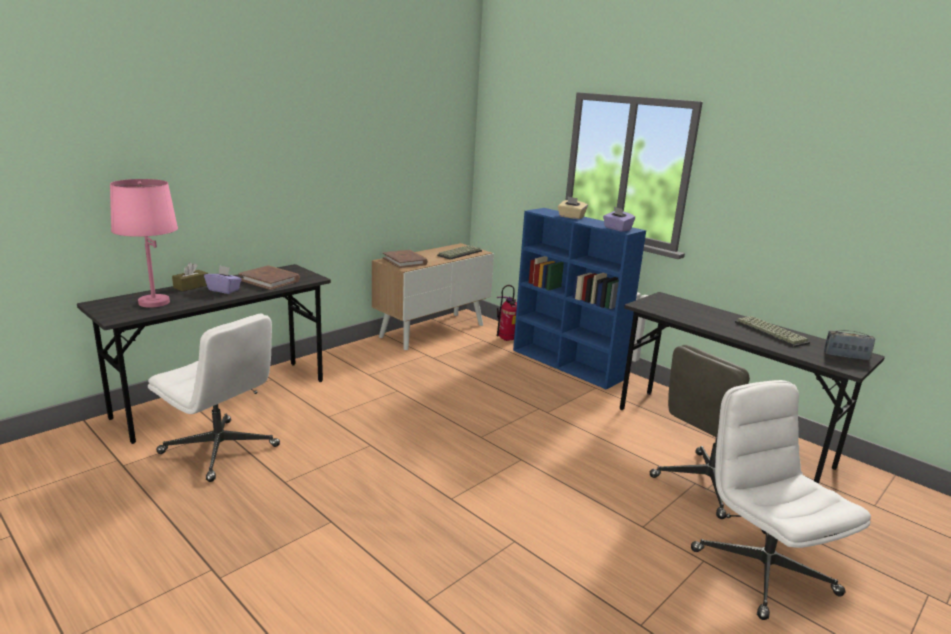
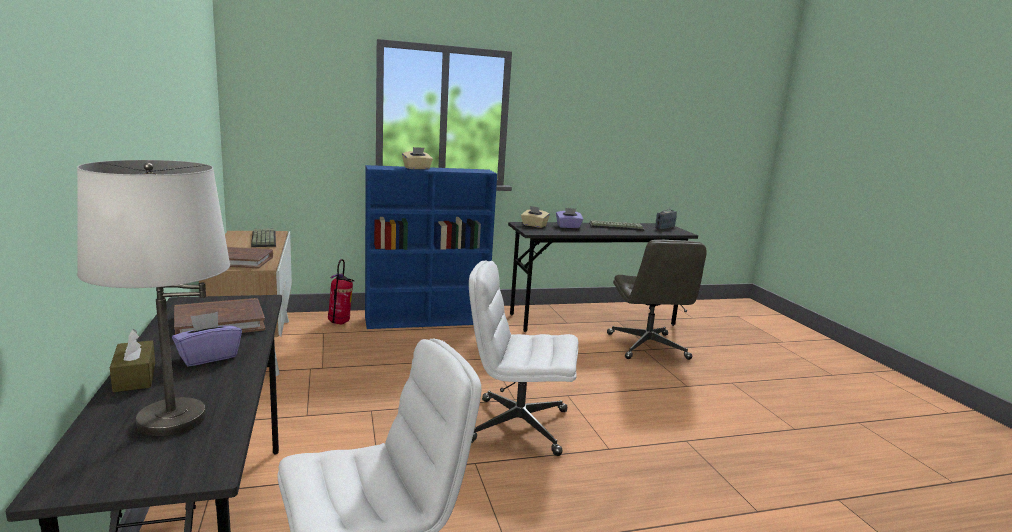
camera: 60 degrees left, 5 degrees down
pink table lamp [110,179,178,308] -> white table lamp [77,160,230,436]
purple tissue box [603,207,635,232] -> purple tissue box moved to [556,208,583,228]
white office chair [691,380,871,620] -> white office chair moved to [469,261,578,456]
none -> beige tissue box [521,206,550,228]

